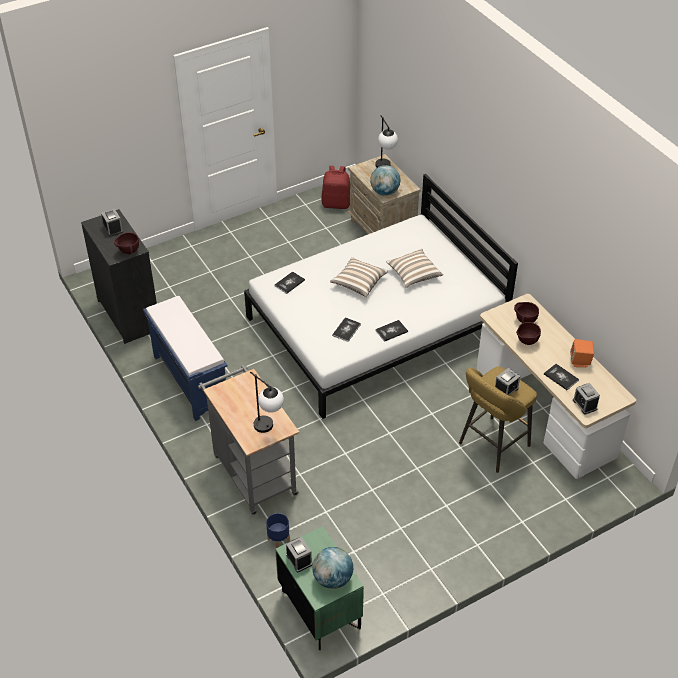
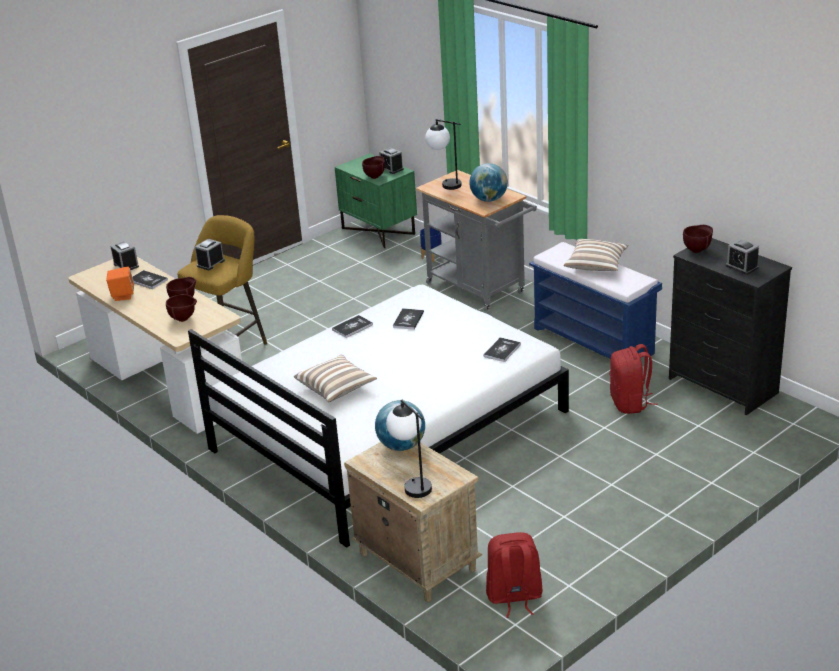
camera: 170 degrees right, 15 degrees down
globe [312,547,353,589] -> globe moved to [469,163,508,202]
pillow [330,257,388,297] -> pillow moved to [564,239,628,271]
none -> brown bowl [362,156,385,179]
none -> red backpack [610,344,658,414]

